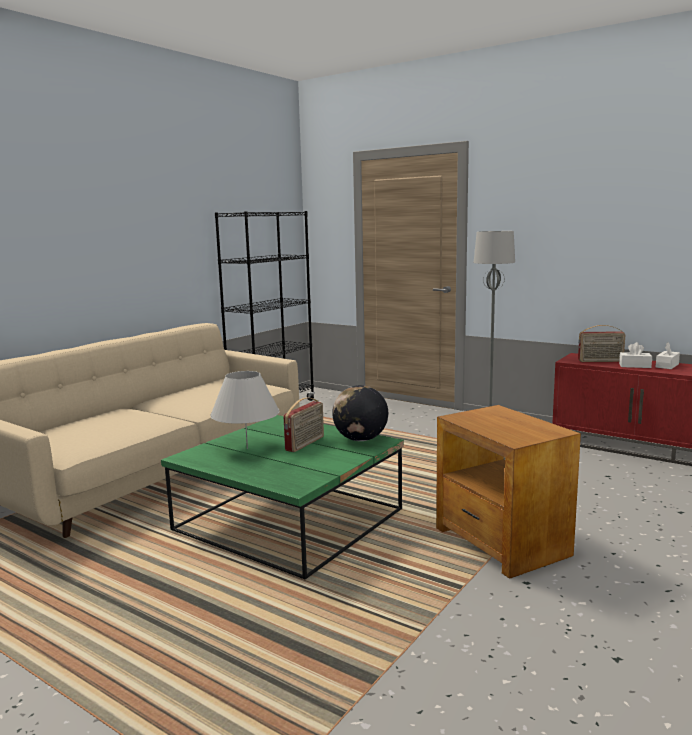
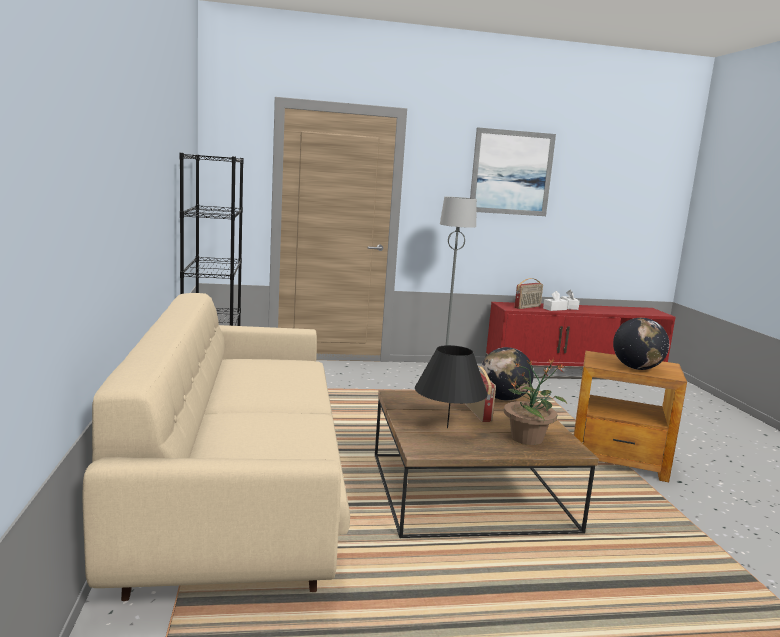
camera: 45 degrees left, 0 degrees up
green coffee table [161,415,404,579] -> brown coffee table [375,390,599,538]
white table lamp [210,371,280,449] -> black table lamp [415,345,488,428]
none -> picture [470,127,556,216]
none -> potted plant [504,358,567,445]
none -> globe [613,318,669,370]

